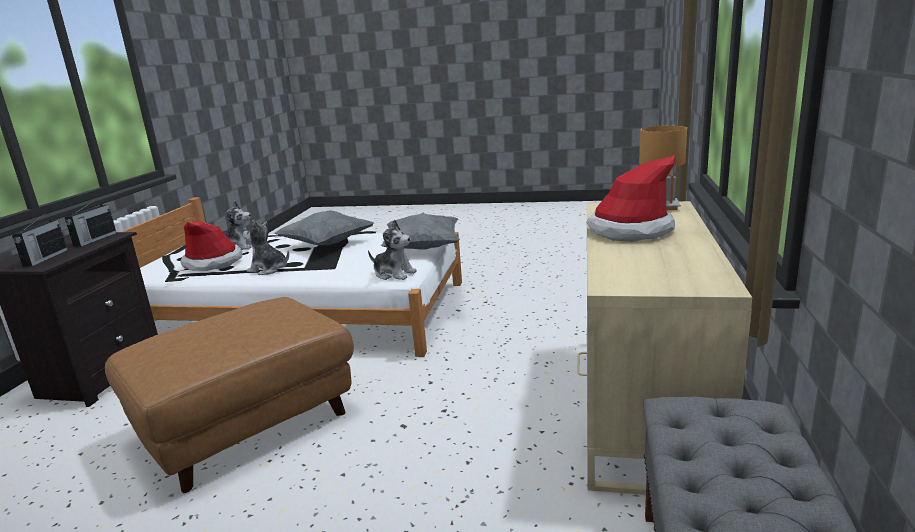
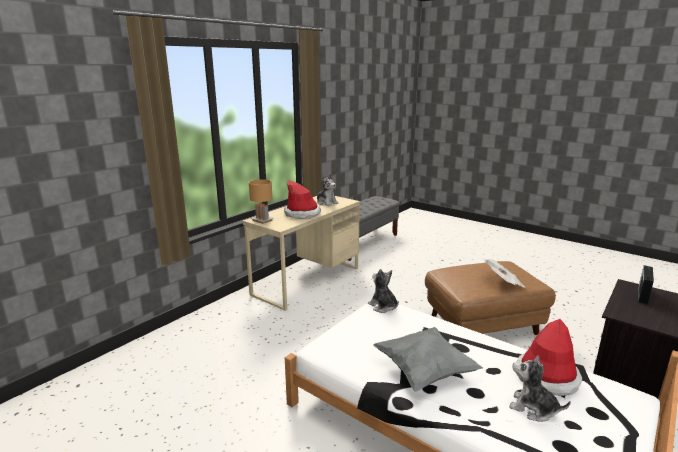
camera: 155 degrees left, 0 degrees up
radio [65,198,117,247] -> none
plush toy [243,220,289,275] -> plush toy moved to [316,174,339,206]
grey pillow [381,213,460,249] -> none
none -> newspaper [484,259,526,288]

